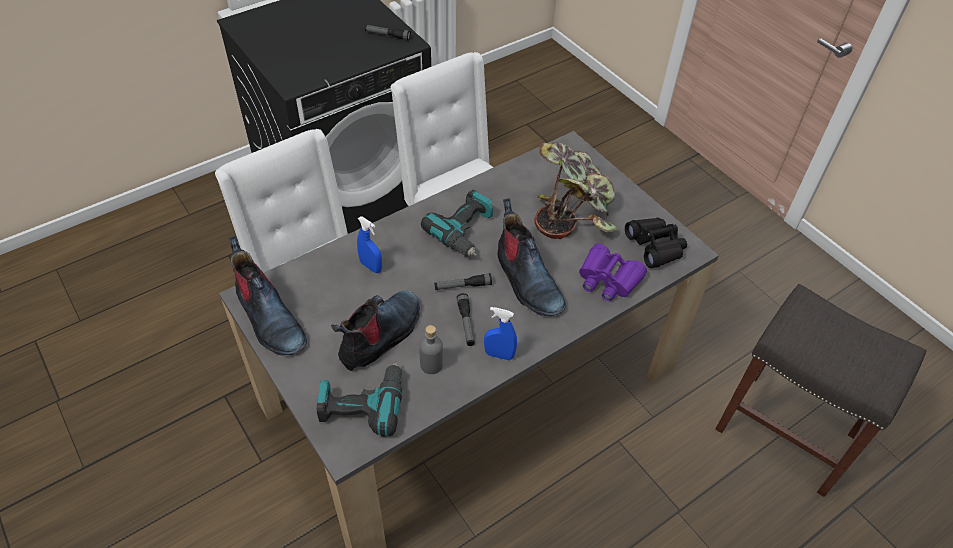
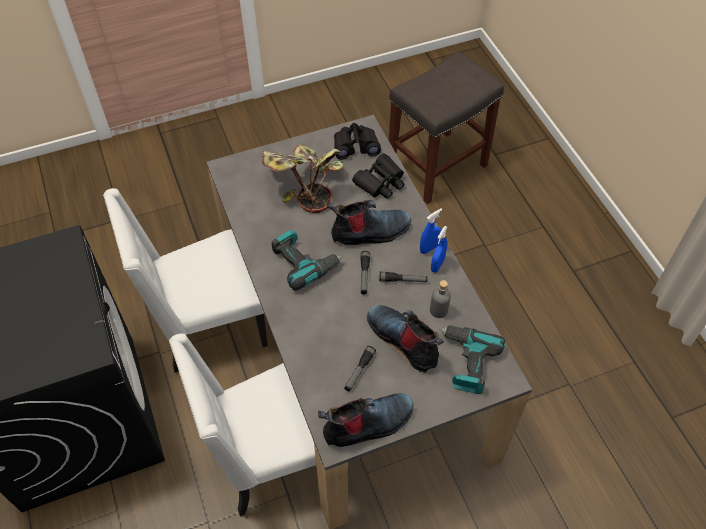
camera: 75 degrees left, 5 degrees up
blue spray bottle [357,216,382,273] -> blue spray bottle moved to [420,208,442,254]
flashlight [365,25,411,41] -> flashlight moved to [344,346,376,392]
purple binoculars [579,243,647,301] -> black binoculars [352,153,404,199]

